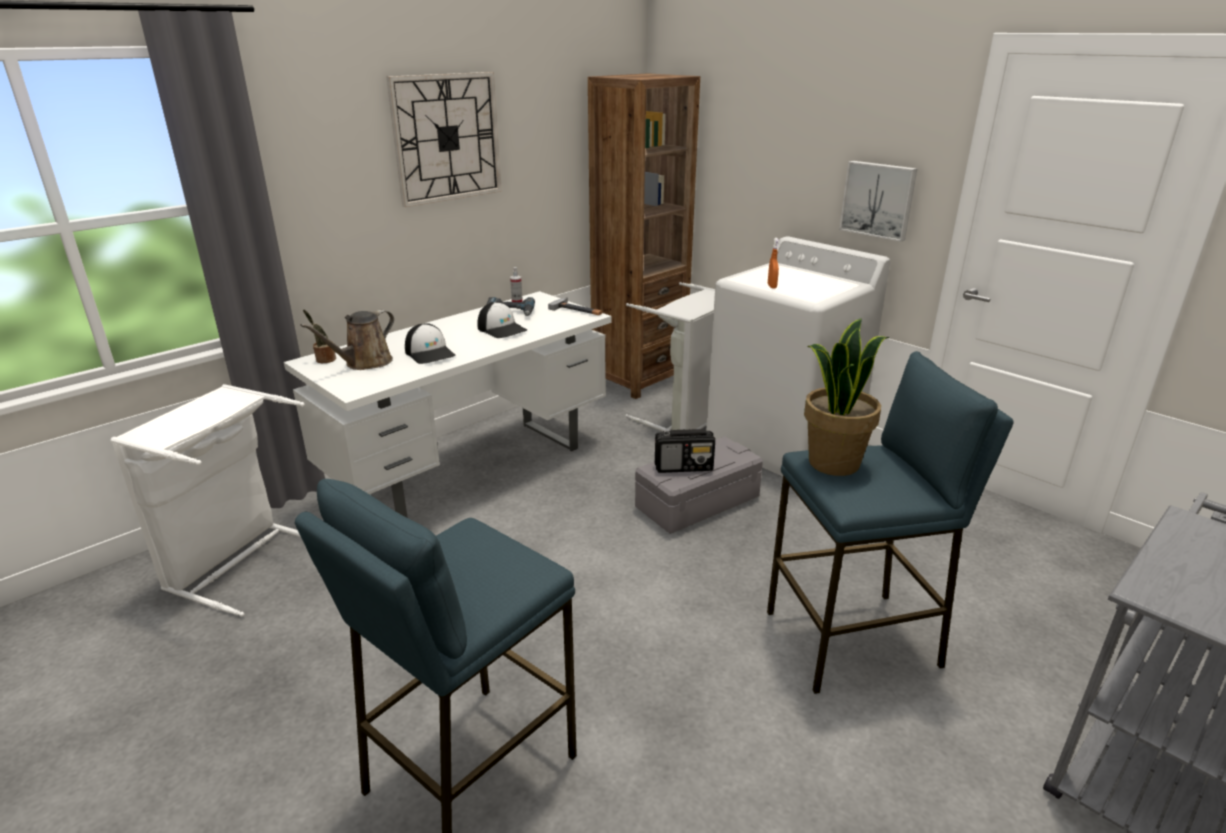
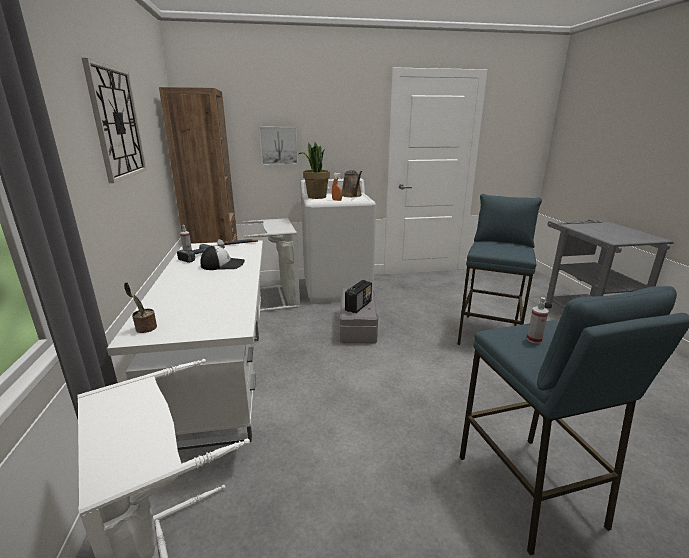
camera: 55 degrees left, 5 degrees down
brown watering can [300,310,394,370] -> brown watering can moved to [342,170,362,197]
cap [405,323,456,364] -> none
potted plant [804,318,890,476] -> potted plant moved to [299,142,330,199]
picture [839,161,917,242] -> picture moved to [259,127,298,165]
none -> spray bottle [527,297,549,344]

